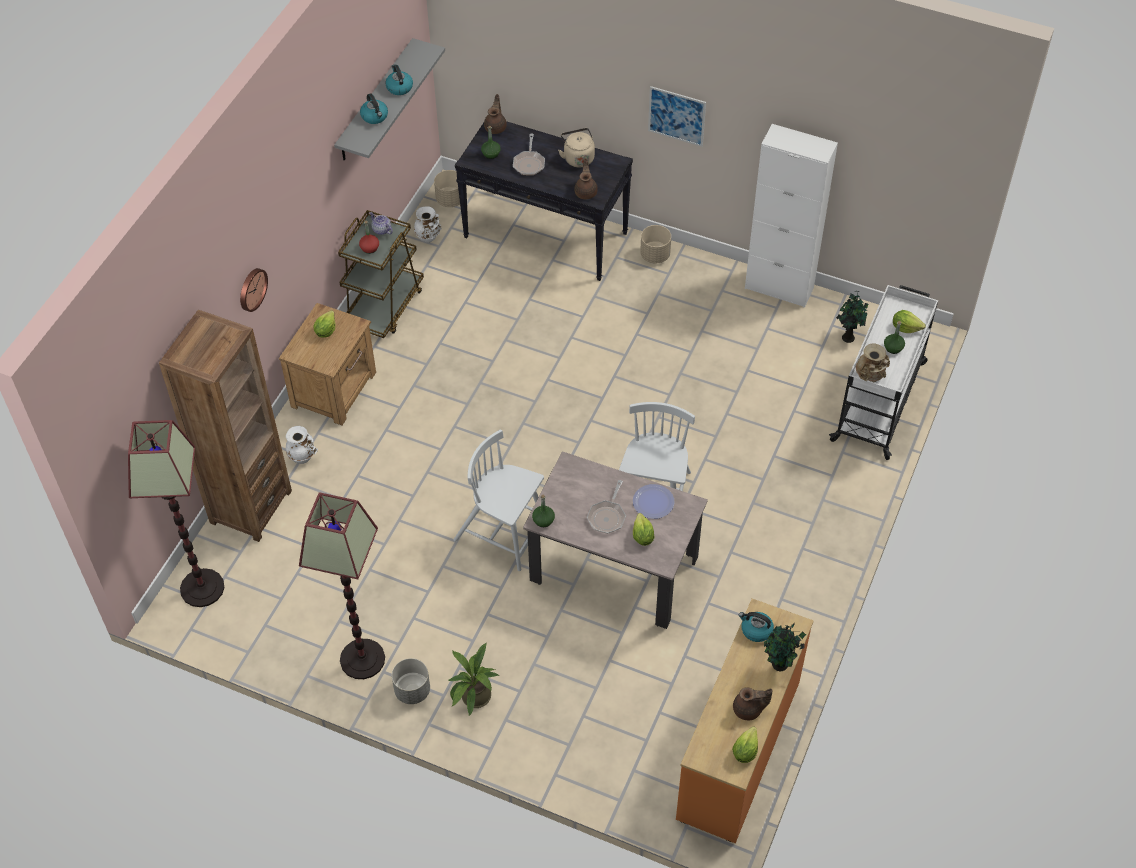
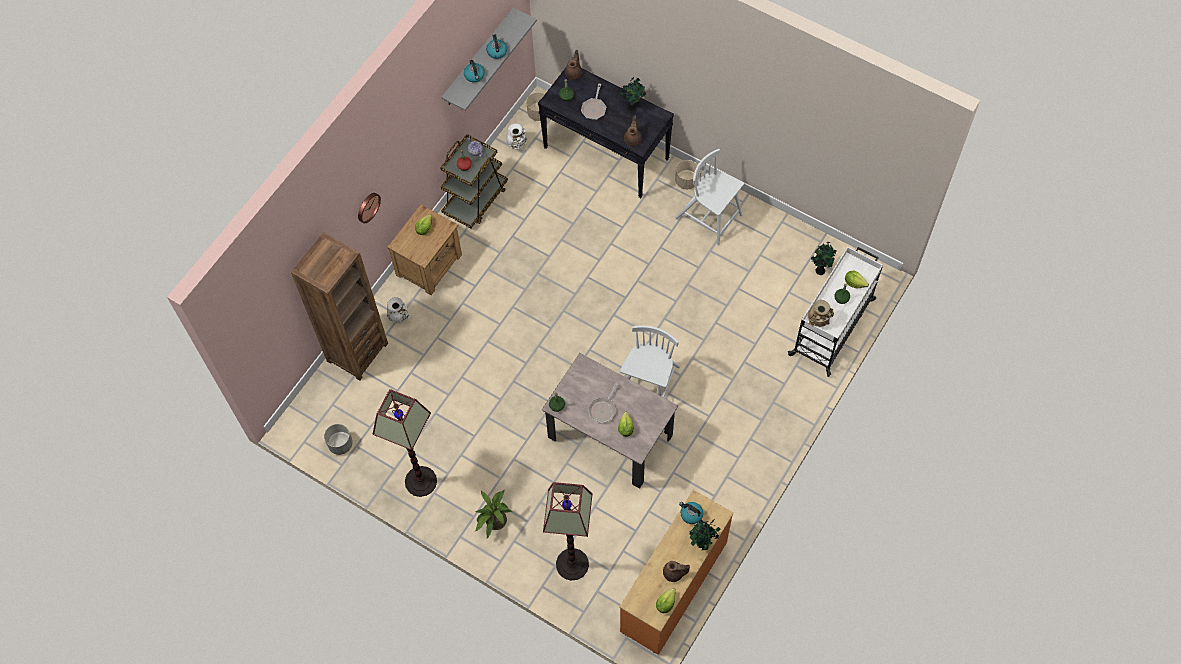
camera: 10 degrees right, 10 degrees up
floor lamp [128,420,225,607] -> floor lamp moved to [543,482,593,580]
grey planter [392,658,430,704] -> grey planter moved to [324,424,353,455]
white chair [453,429,544,571] -> white chair moved to [675,149,744,245]
beige kettle [558,128,595,168] -> potted plant [618,77,646,113]
plate [633,484,675,519] -> none
picture [648,86,706,147] -> none
white cabinet [745,124,838,308] -> none

